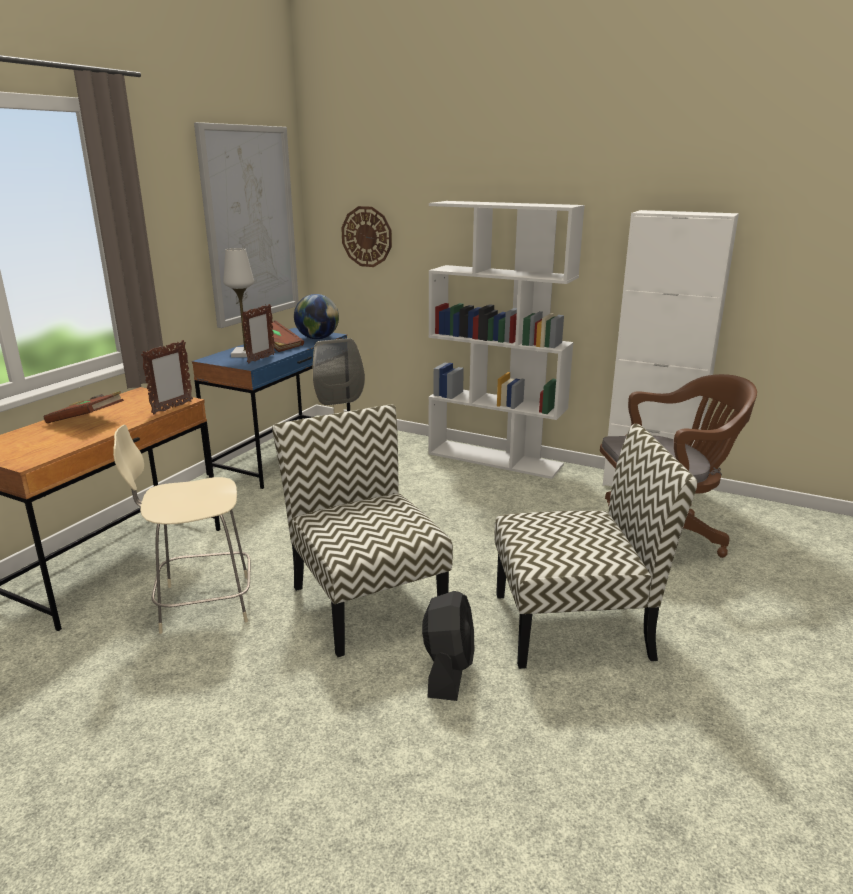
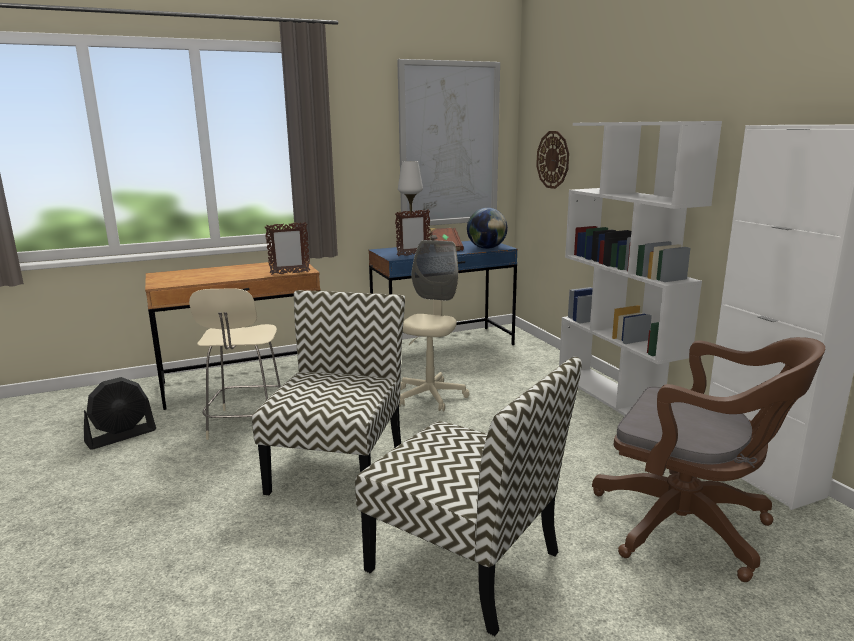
camera: 40 degrees right, 5 degrees down
brown book [44,391,124,423] -> none
beige chair [113,425,251,634] -> beige chair turned 120 degrees counterclockwise [189,288,281,440]
black fan [422,591,475,701] -> black fan moved to [84,377,156,450]

